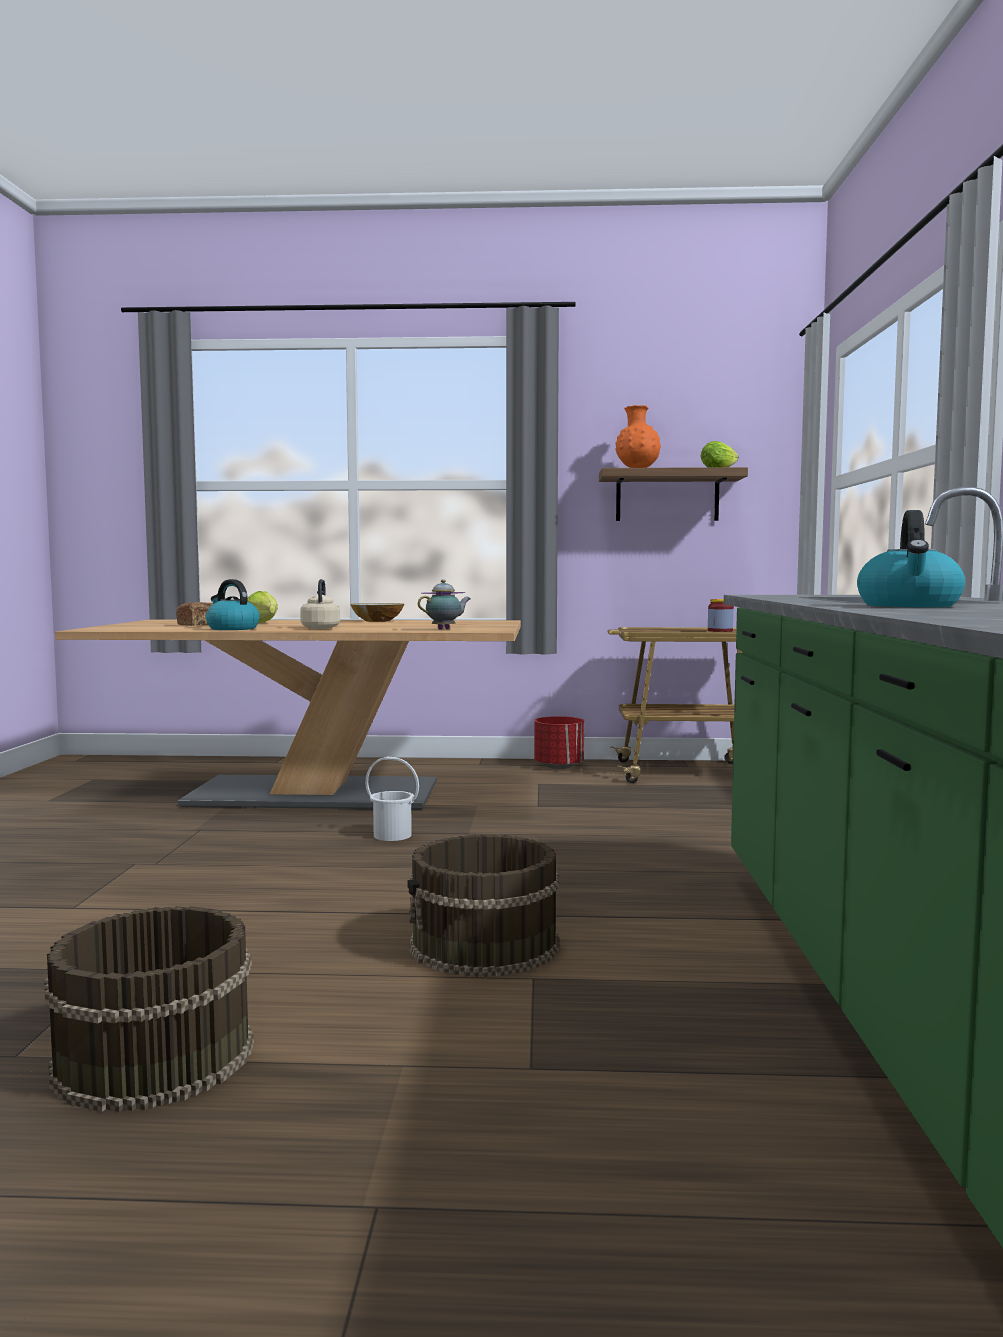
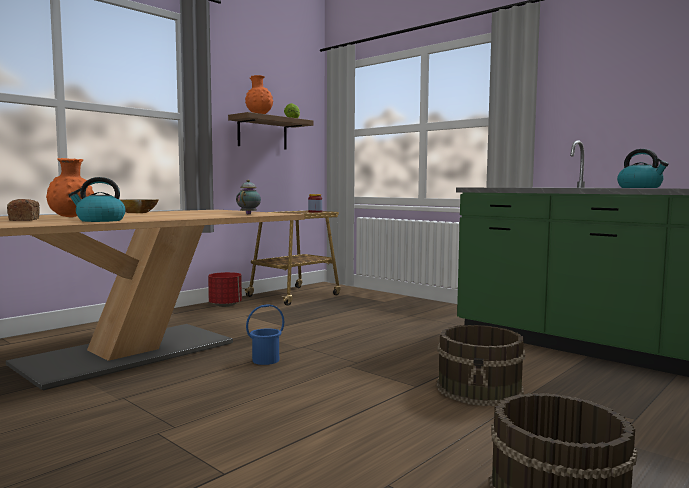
camera: 50 degrees left, 0 degrees up
lettuce [247,591,278,623] -> orange vase [46,158,94,217]
beige kettle [300,579,340,629] -> none
white bucket [365,757,419,841] -> blue bucket [246,304,284,365]

